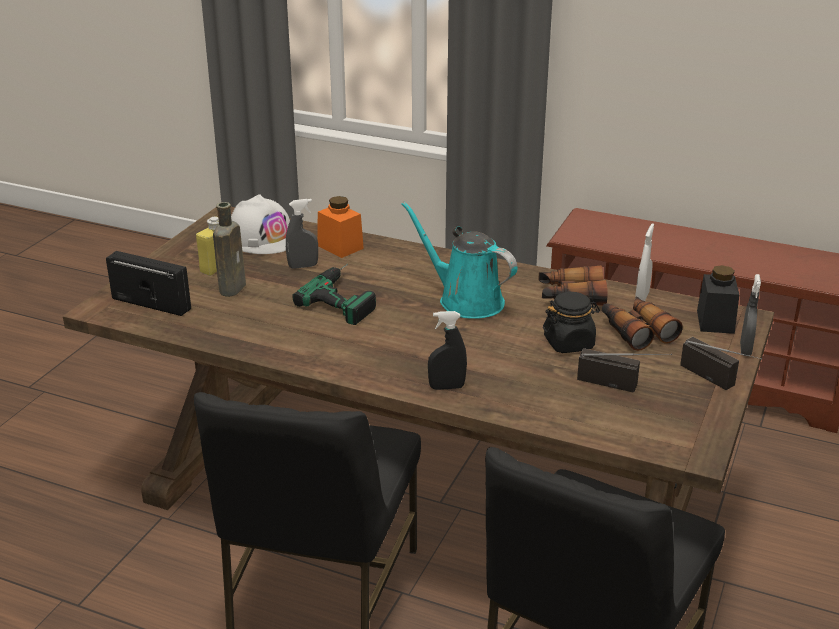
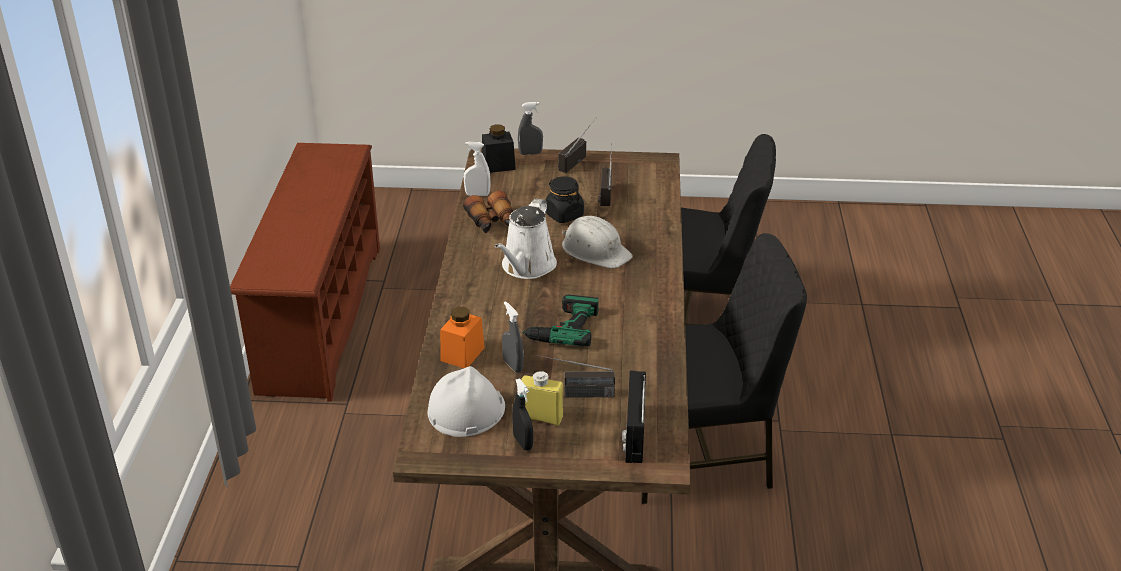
camera: 110 degrees left, 5 degrees up
brown bottle [213,202,246,297] -> radio [537,355,615,398]
turquoise watering can [401,201,517,319] -> white watering can [495,198,557,279]
black spray bottle [428,311,467,390] -> black spray bottle moved to [512,379,533,450]
binoculars [602,296,683,351] -> none
none -> white hard hat [562,216,633,268]

